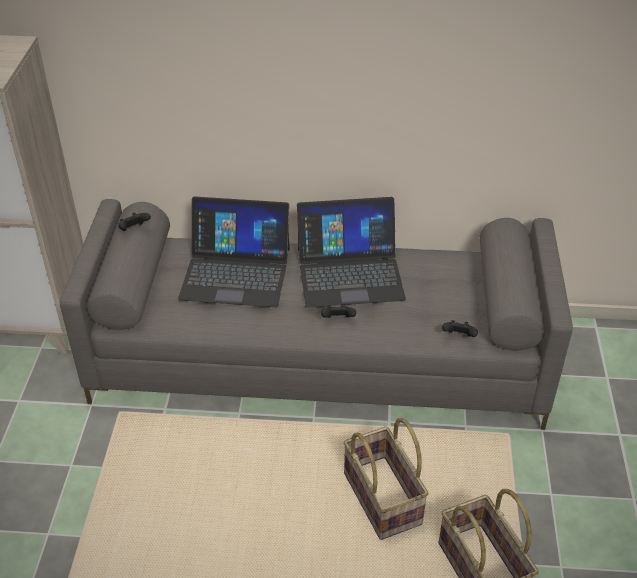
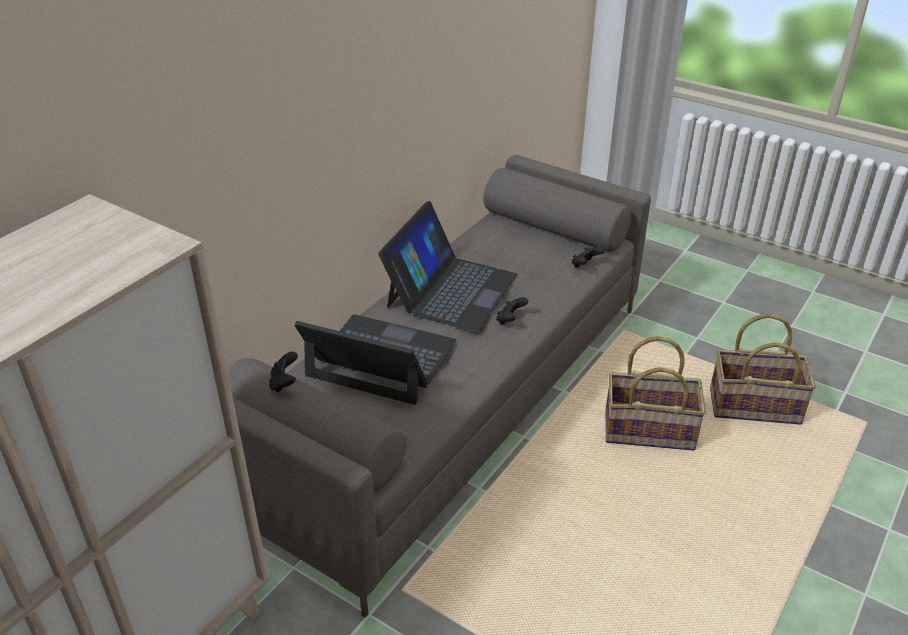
camera: 60 degrees left, 5 degrees down
laptop [178,197,290,307] -> laptop turned 105 degrees counterclockwise [294,314,456,405]

